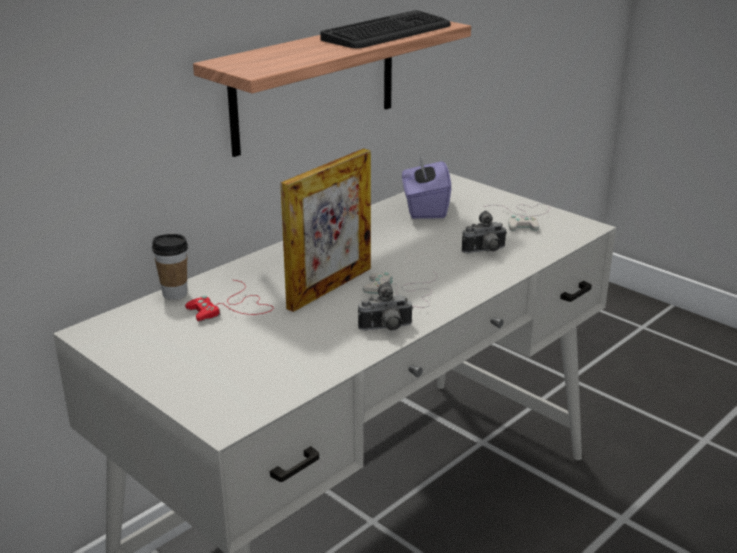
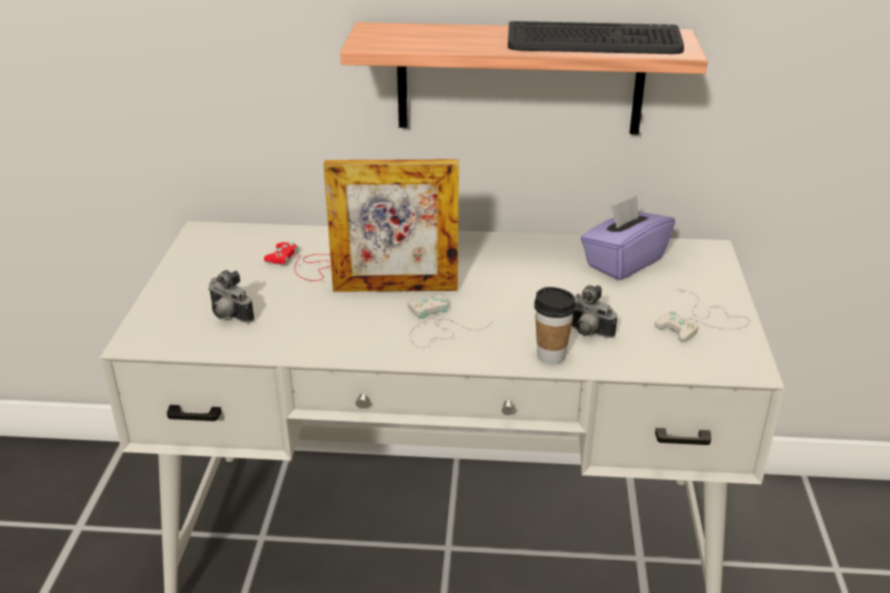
camera: 50 degrees right, 5 degrees up
cup [152,234,188,300] -> cup moved to [534,287,576,364]
camera [358,282,413,331] -> camera moved to [208,270,254,323]

